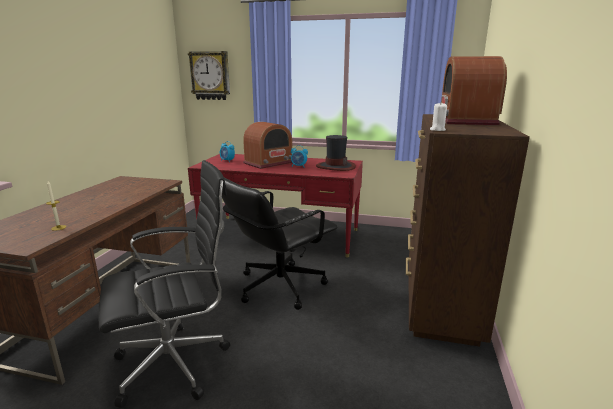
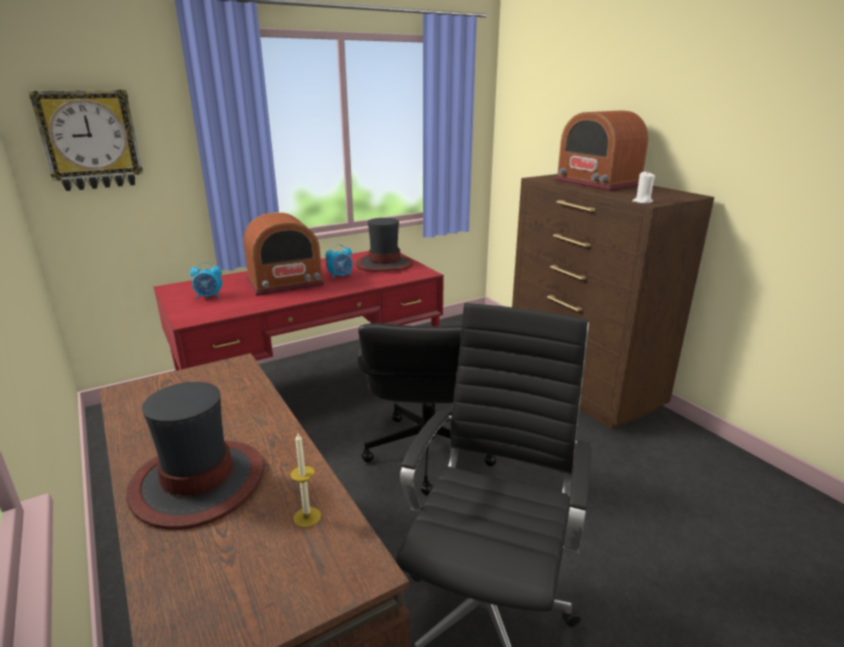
camera: 45 degrees left, 5 degrees up
radio [243,122,292,169] -> radio turned 60 degrees clockwise [244,212,325,296]
none -> hat [126,382,265,530]

